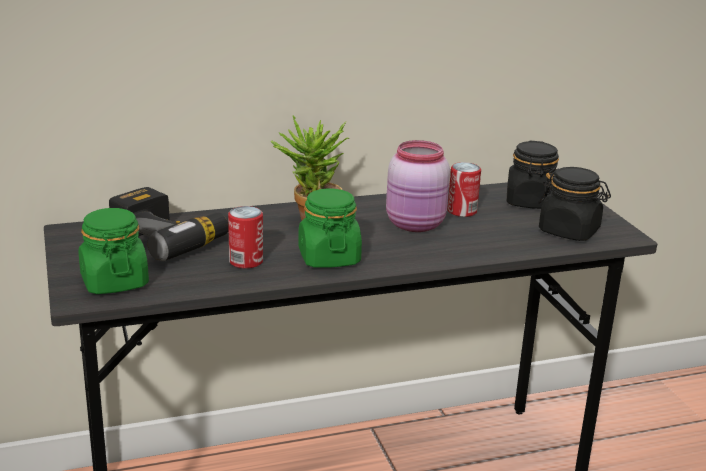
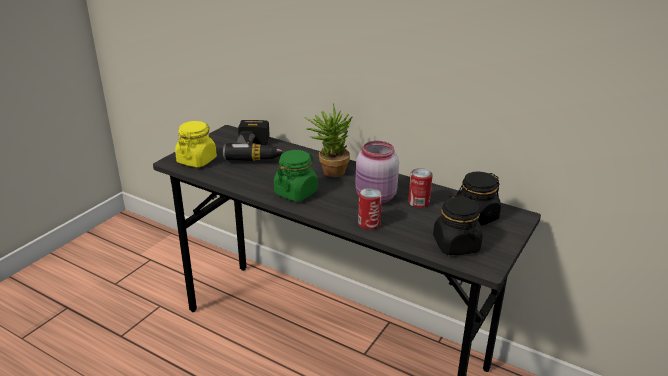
camera: 50 degrees right, 5 degrees up
green jar [78,208,149,294] -> yellow jar [175,121,217,167]
can [228,206,263,269] -> can moved to [358,188,382,230]

